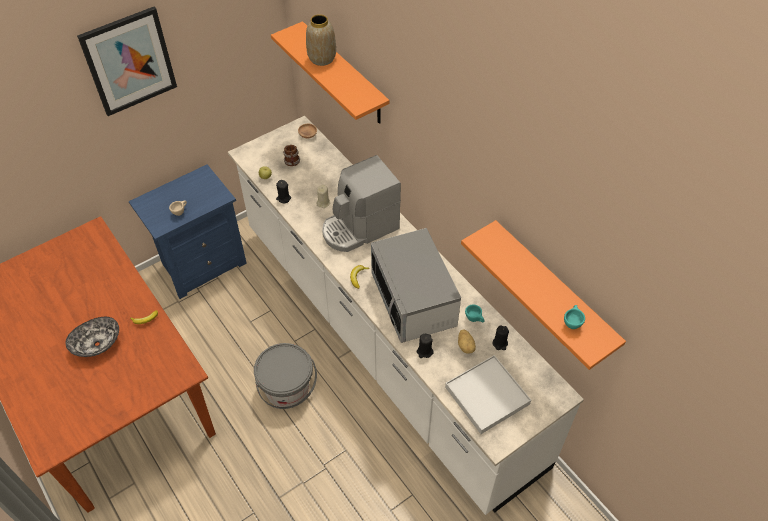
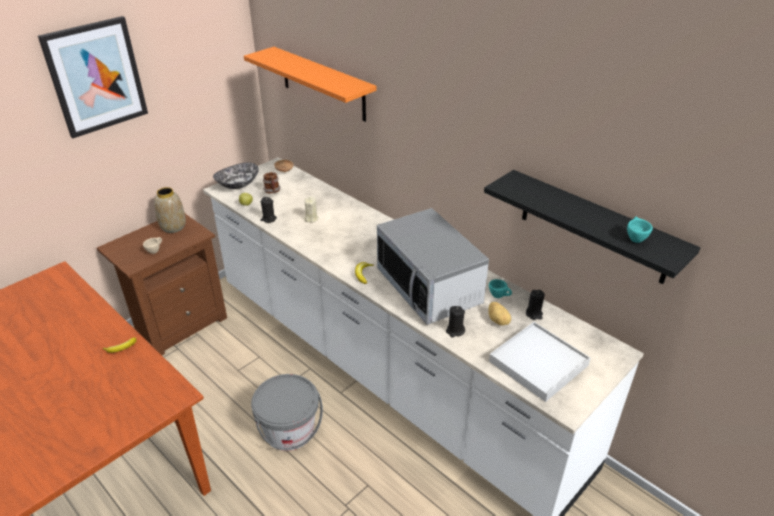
camera: 10 degrees left, 15 degrees down
bowl [65,317,119,357] -> bowl moved to [213,163,259,189]
blue nightstand [129,164,247,299] -> brown nightstand [97,214,227,355]
vase [306,14,336,66] -> vase moved to [154,187,186,233]
coffee machine [322,155,401,252] -> none
orange shelf [461,220,626,370] -> black shelf [484,170,700,284]

